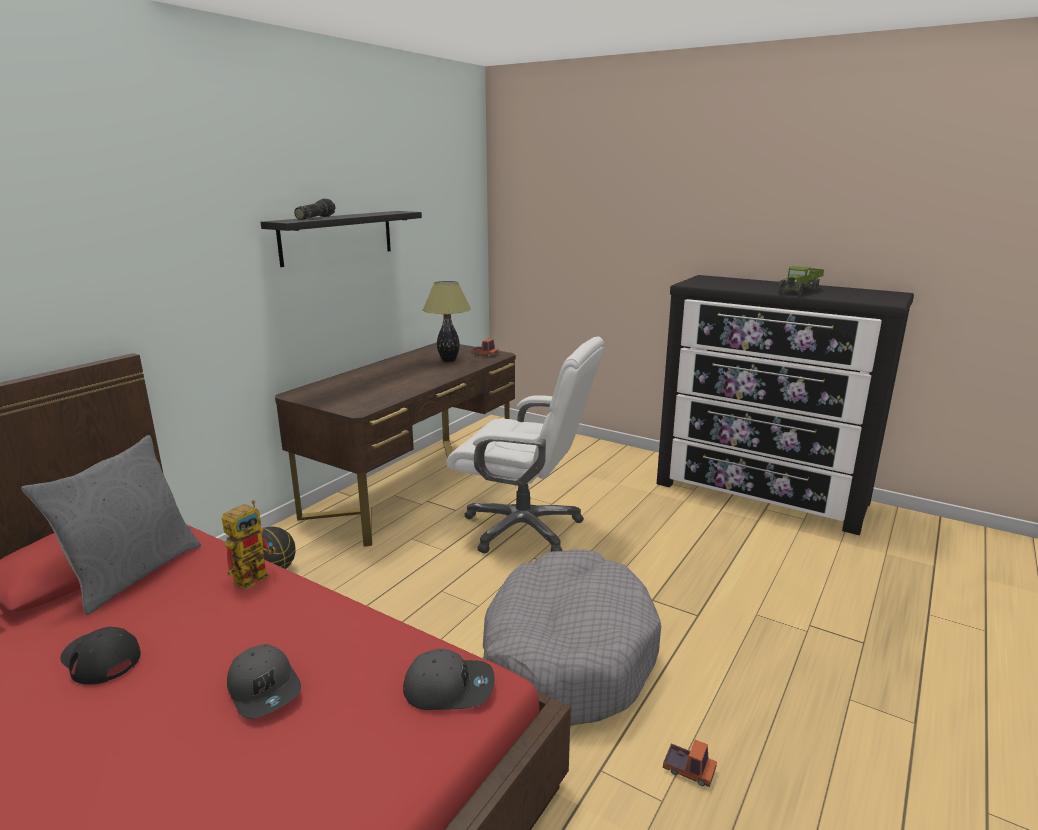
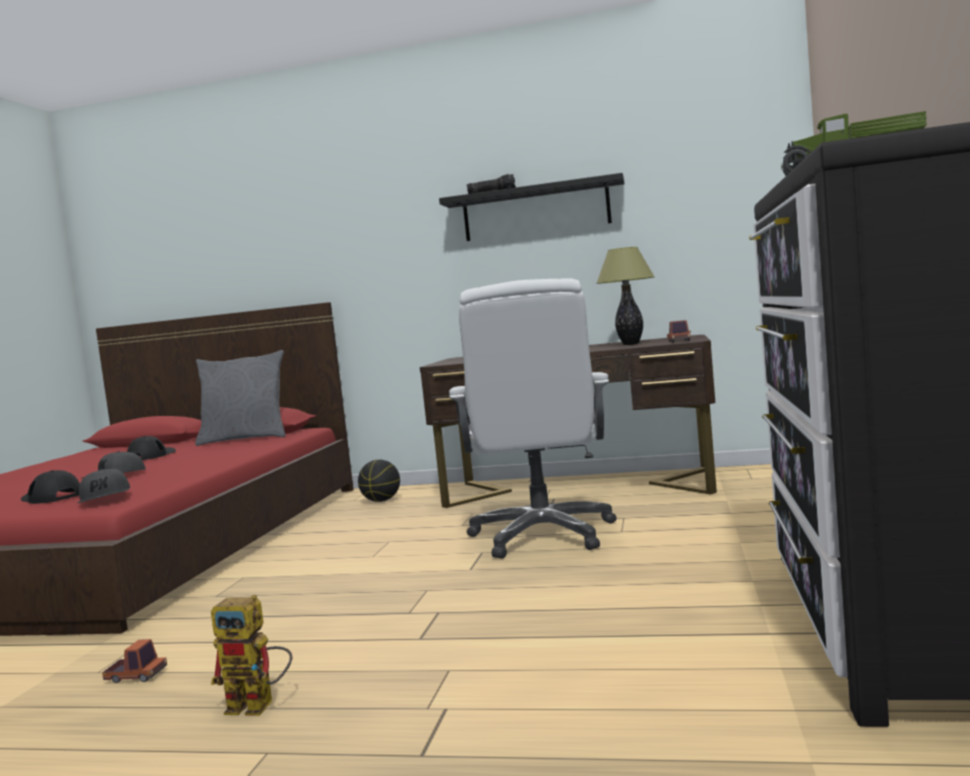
camera: 70 degrees right, 15 degrees down
toy robot [222,500,276,590] -> toy robot moved to [211,595,292,716]
grey dog bed [483,549,661,726] -> none
toy truck [663,740,717,787] -> toy truck turned 90 degrees counterclockwise [102,639,167,683]
none -> black cap [21,470,80,504]

